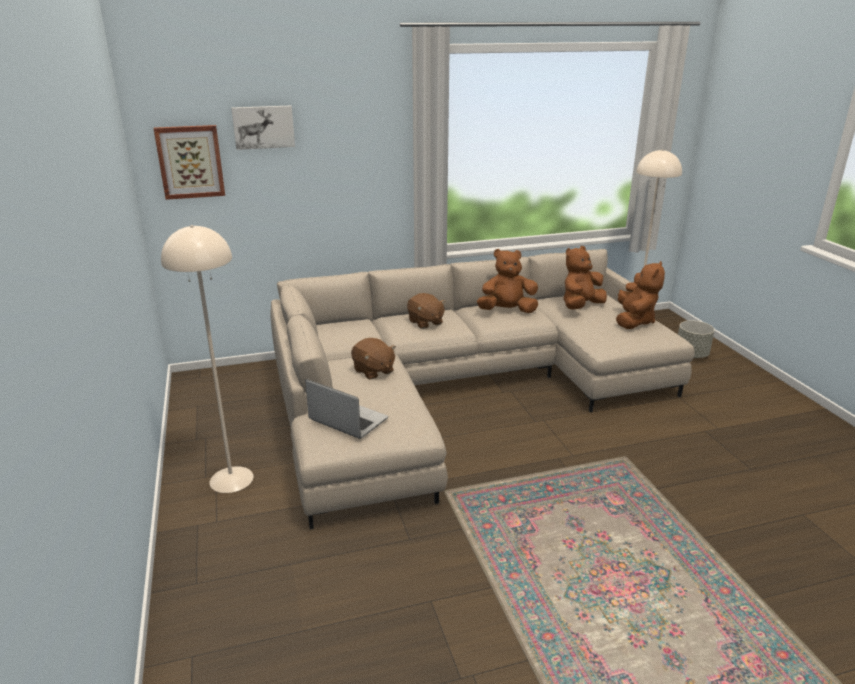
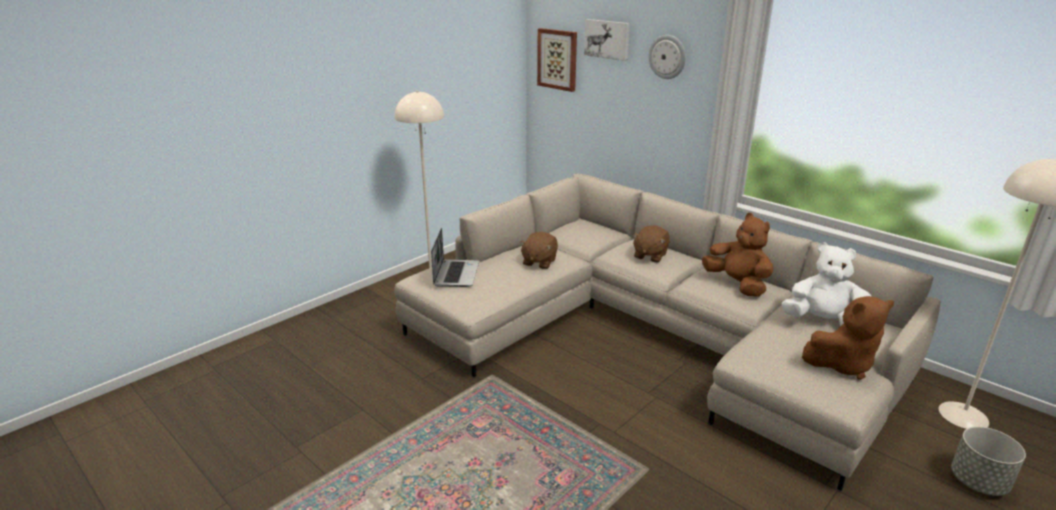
camera: 60 degrees right, 0 degrees up
brown plush toy [564,246,607,310] -> white plush toy [782,242,872,326]
none -> wall clock [649,35,686,79]

